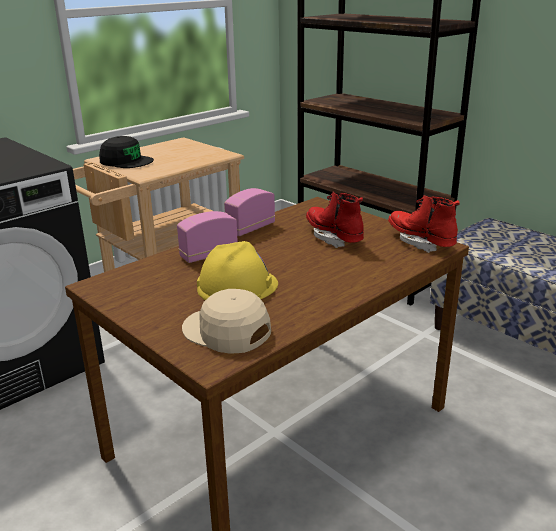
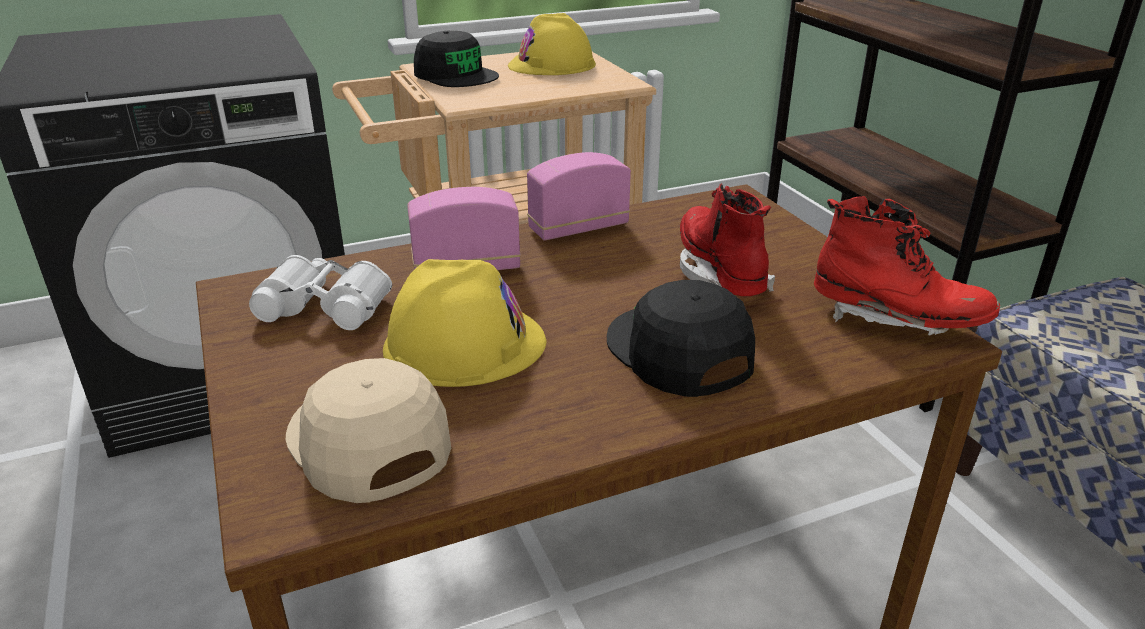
camera: 20 degrees right, 5 degrees up
red boot [388,195,460,253] -> red boot turned 135 degrees clockwise [814,196,1000,335]
none -> white binoculars [249,255,392,330]
none -> yellow hard hat [508,13,596,75]
none -> black cap [607,280,755,397]

